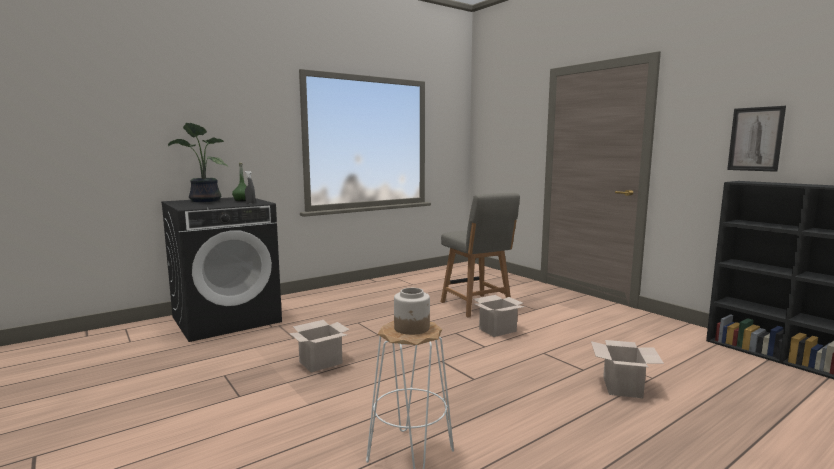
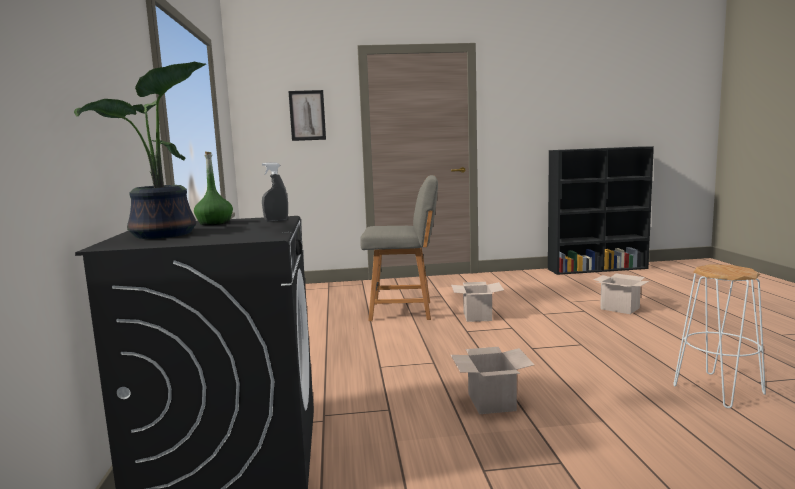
camera: 60 degrees left, 0 degrees up
jar [394,288,430,335] -> none
picture [727,106,786,172] -> picture moved to [289,90,326,141]

